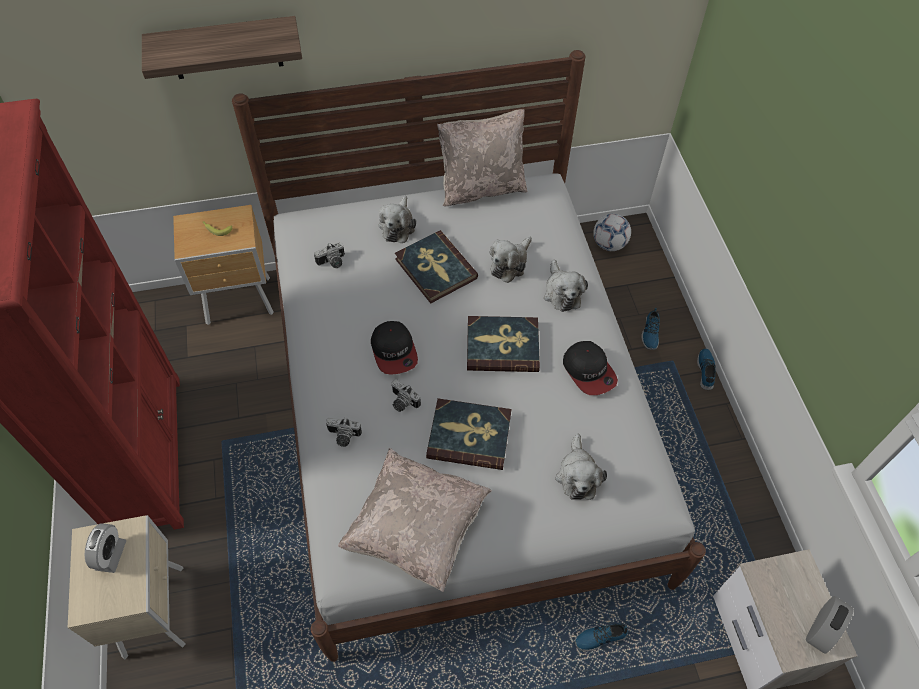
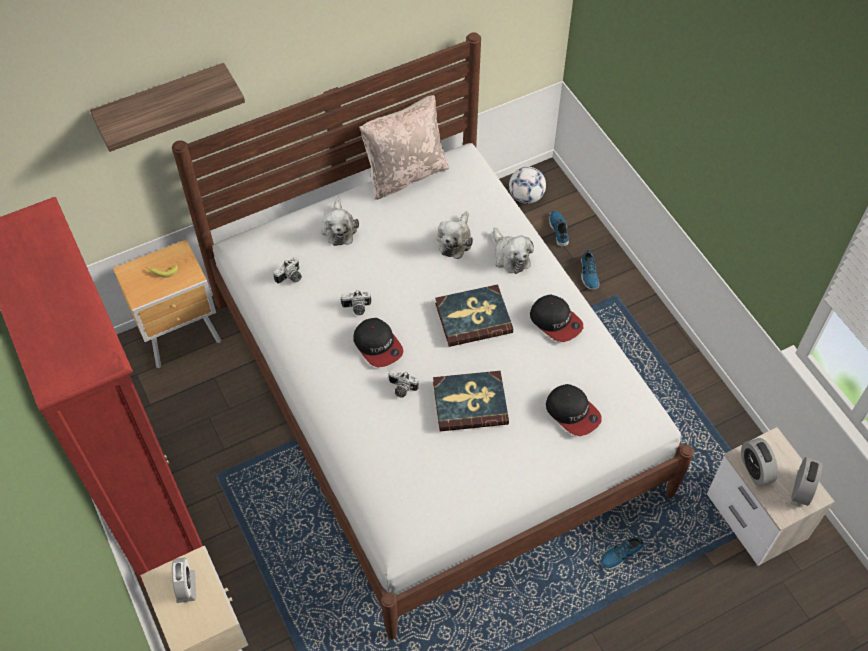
camera: 15 degrees left, 0 degrees up
camera [326,417,362,447] -> camera moved to [341,290,371,315]
beige pillow [338,448,492,592] -> none
book [395,230,478,304] -> none
plush toy [555,433,607,500] -> cap [546,384,602,436]
shoe [697,348,716,390] -> shoe moved to [549,211,569,247]
none -> alarm clock [741,438,778,486]

